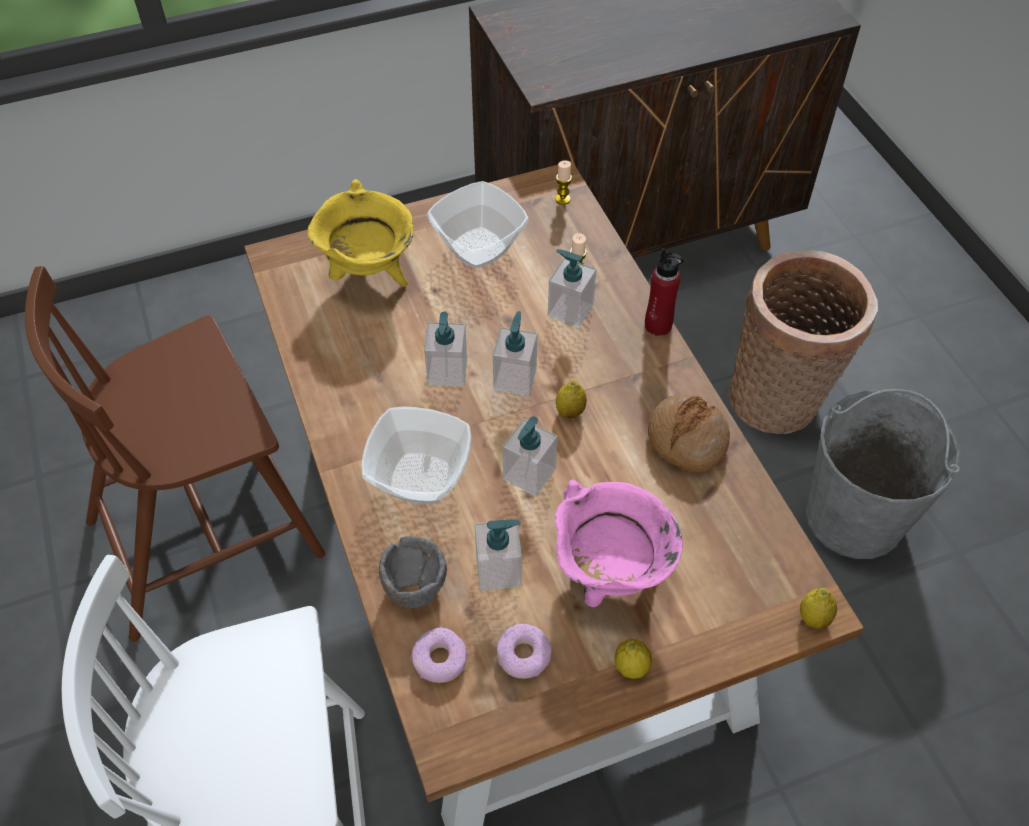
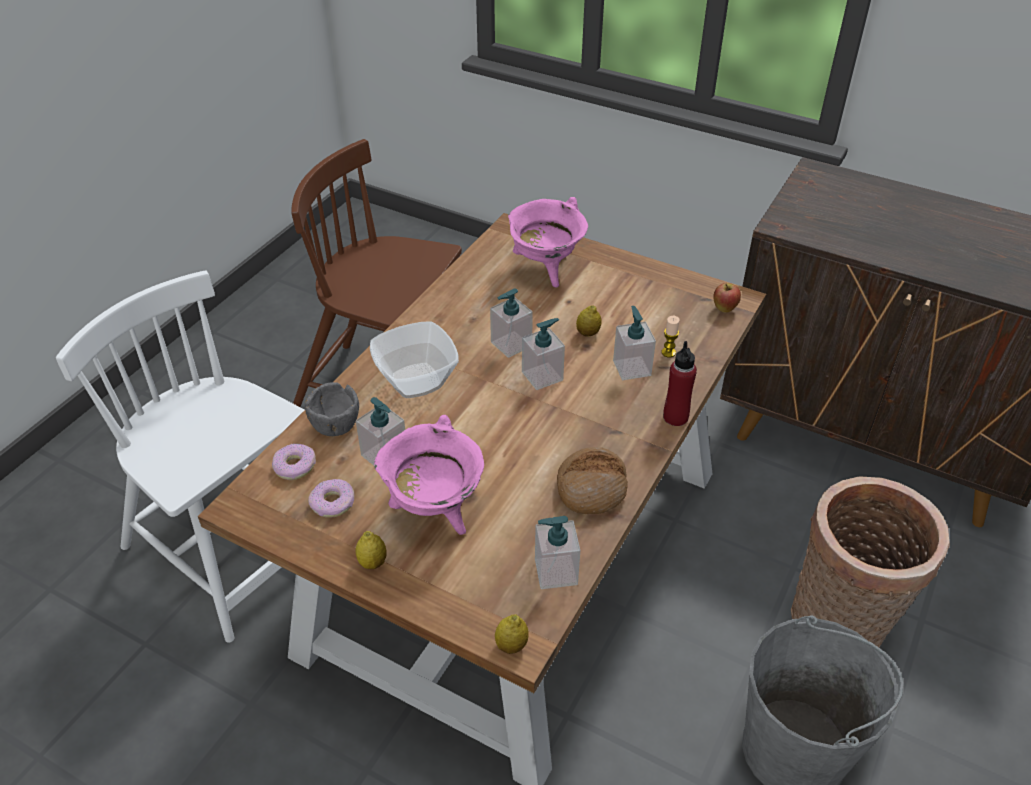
camera: 50 degrees right, 10 degrees down
yellow cooking pot [308,179,414,287] -> pink cooking pot [508,197,588,287]
bowl [427,181,529,268] -> none
soap dispenser [502,416,558,496] -> soap dispenser moved to [535,516,580,589]
candle [555,160,572,205] -> apple [713,283,741,313]
lemon [556,380,587,418] -> lemon moved to [576,305,602,337]

